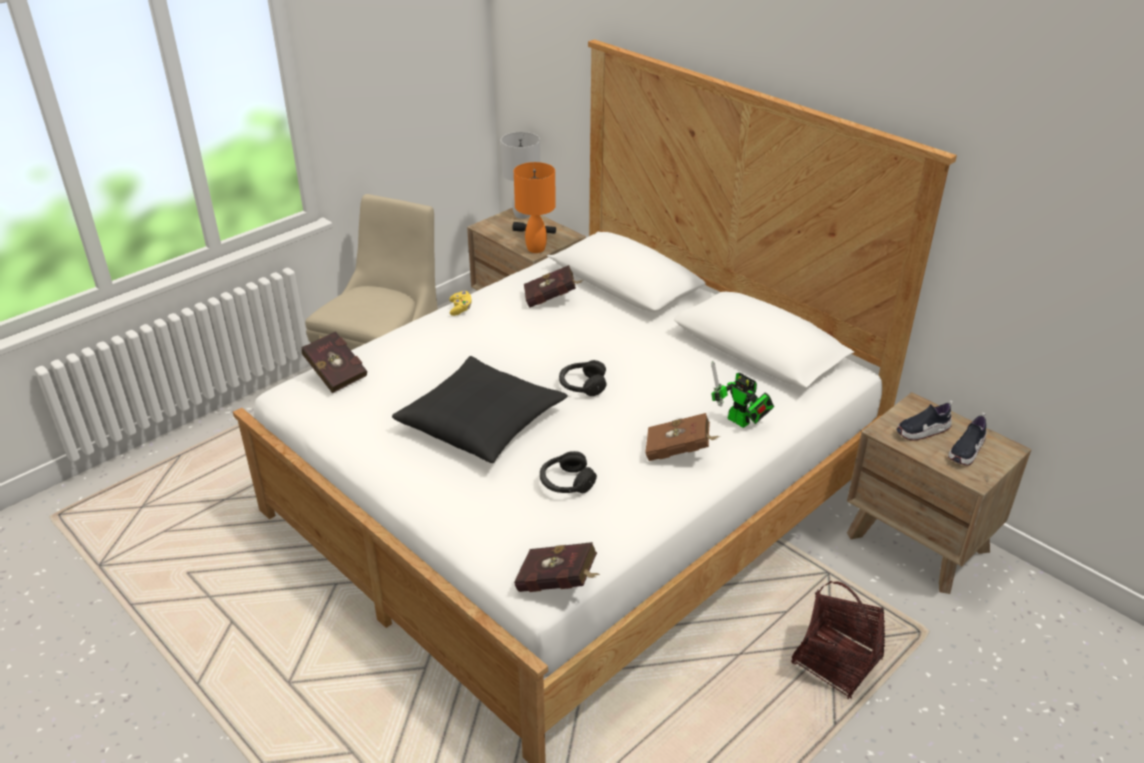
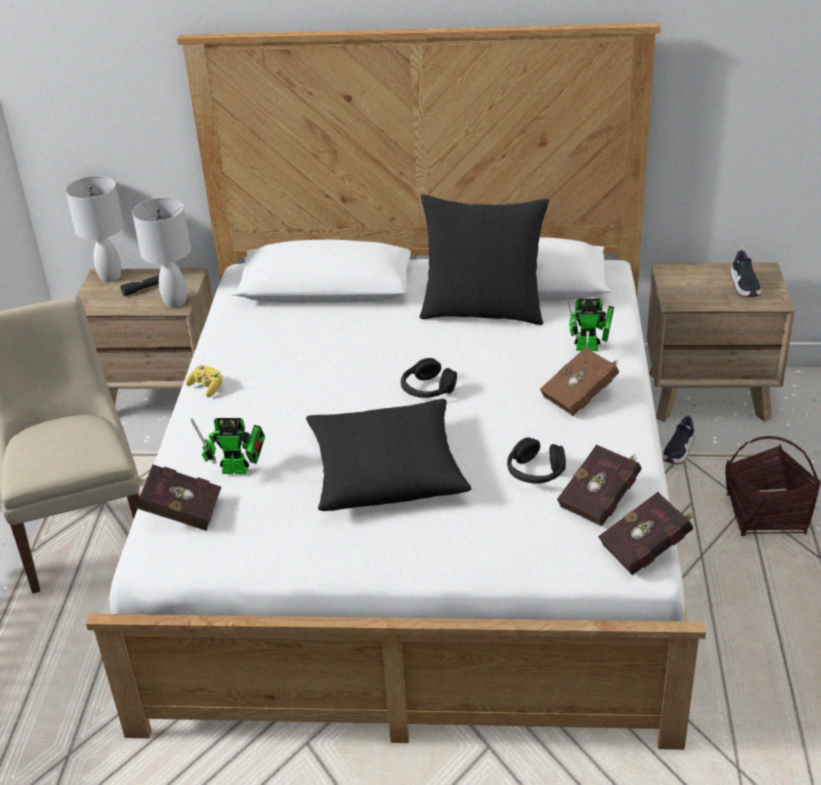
camera: 40 degrees left, 0 degrees up
orange table lamp [514,162,556,253] -> white table lamp [132,198,191,308]
red book [524,265,583,308] -> red book moved to [557,444,641,526]
shoe [896,401,953,441] -> shoe moved to [662,413,695,464]
none -> toy robot [191,418,265,474]
none -> black pillow [420,194,549,325]

